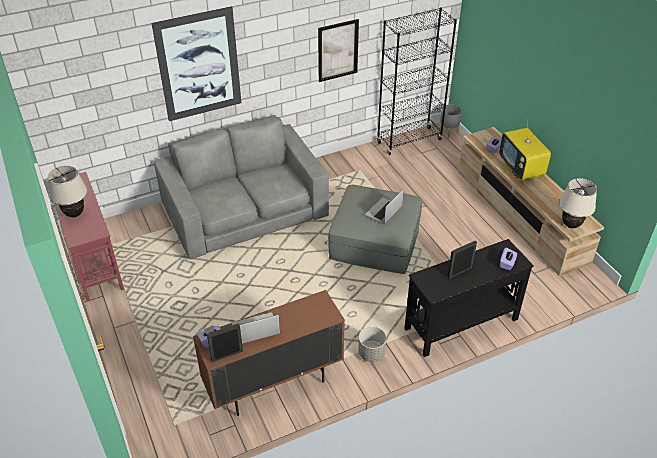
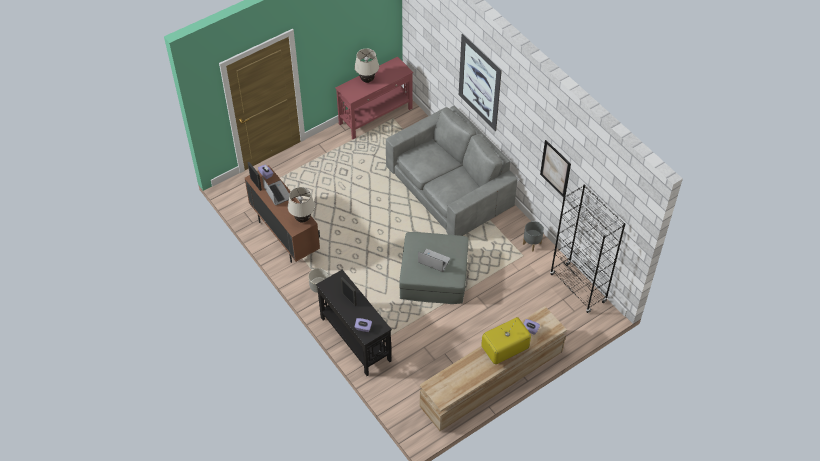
camera: 80 degrees right, 10 degrees up
grey planter [439,104,462,138] -> grey planter moved to [523,221,544,252]
beige table lamp [559,178,597,228] -> beige table lamp moved to [288,187,315,223]

